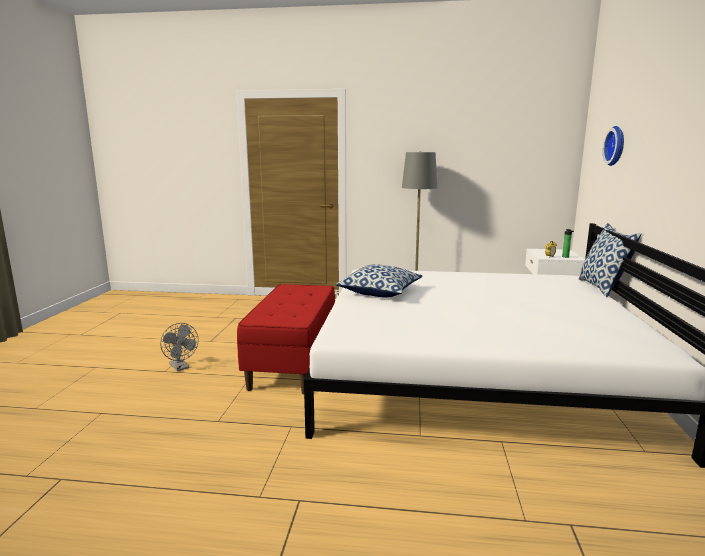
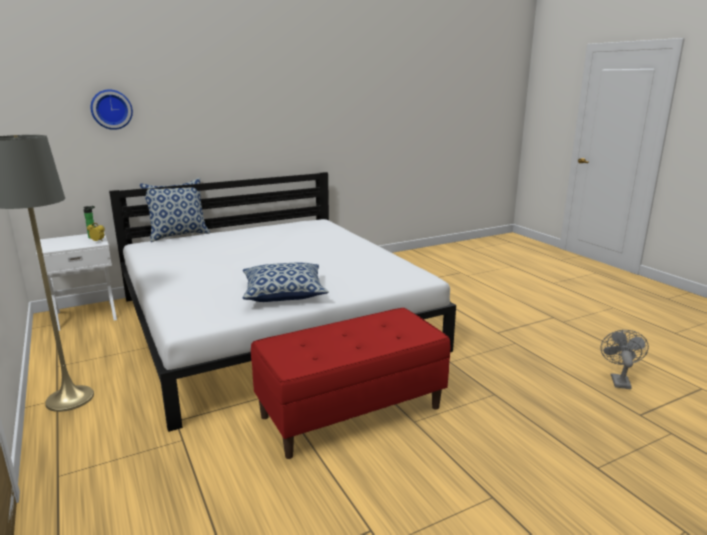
camera: 125 degrees left, 5 degrees up
grey fan [160,323,198,371] -> grey fan moved to [600,330,649,389]

